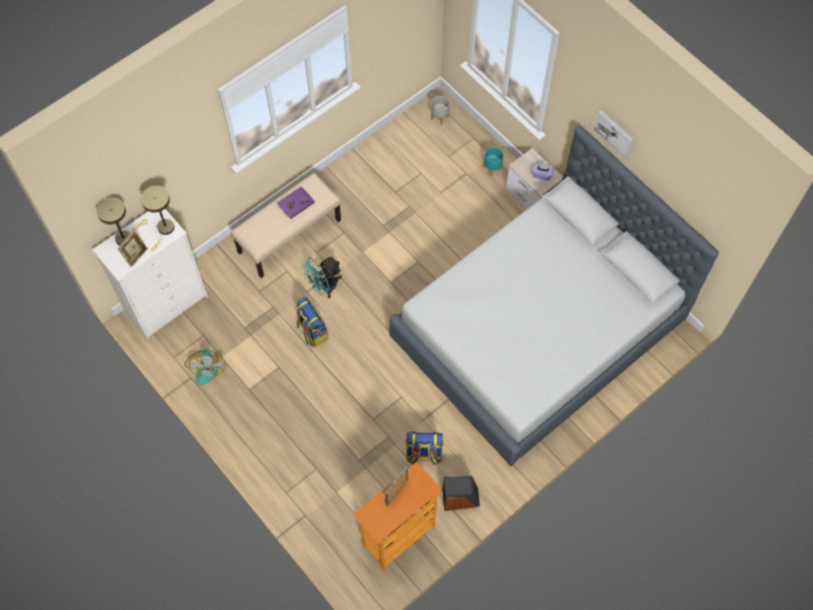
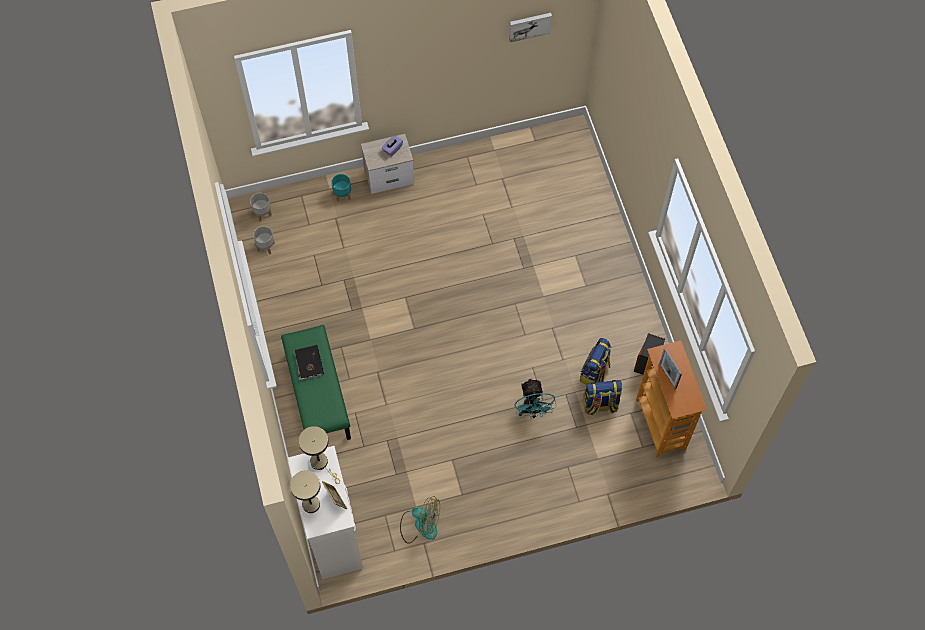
camera: 65 degrees left, 0 degrees up
beige bench [231,173,341,278] -> green bench [281,325,351,440]
purple book [277,186,315,219] -> black book [294,345,324,380]
backpack [296,297,329,347] -> backpack moved to [583,380,622,416]
turquoise fan [301,257,342,298] -> turquoise fan moved to [515,378,557,419]
grey bed [389,126,719,466] -> none
picture [594,110,633,158] -> picture moved to [509,13,552,43]
none -> grey planter [253,226,275,255]

